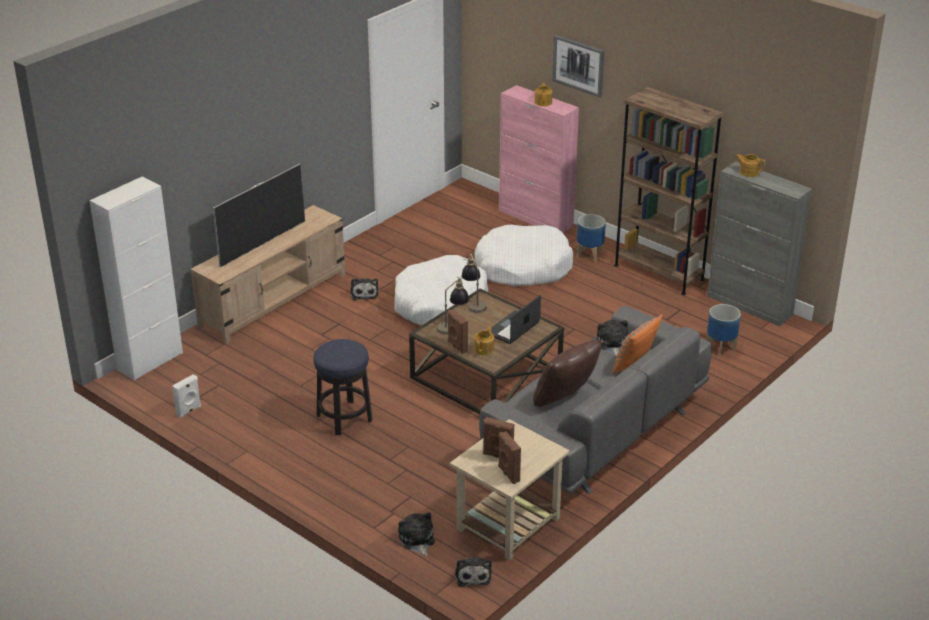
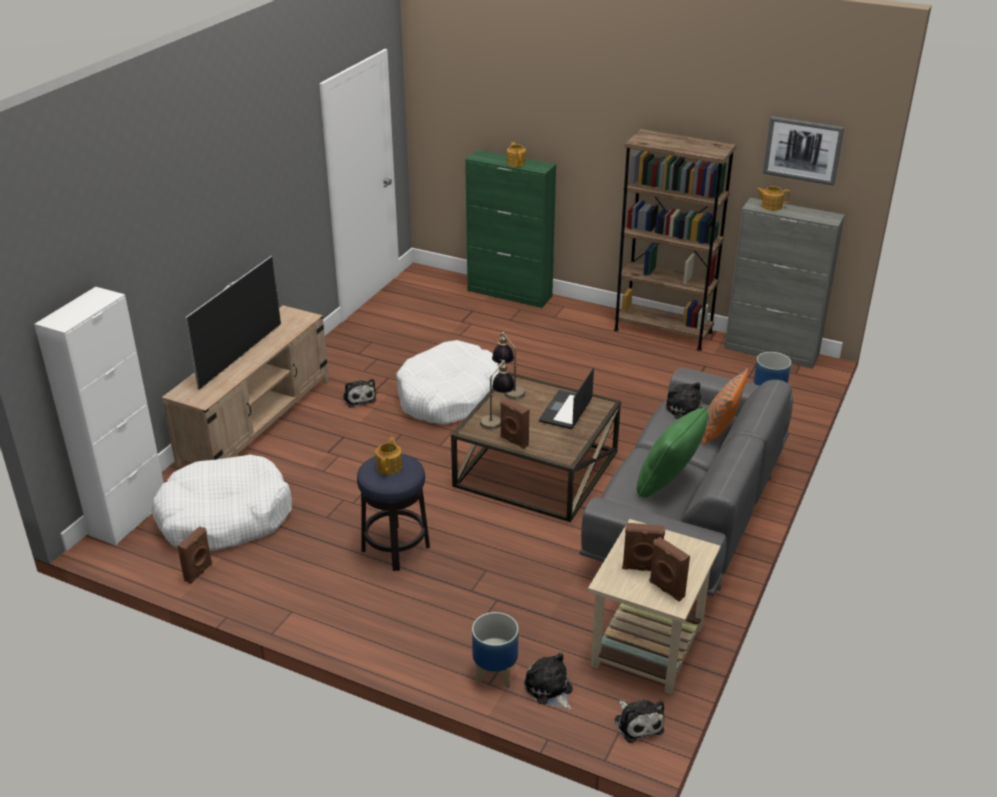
camera: 15 degrees left, 0 degrees up
white speaker [172,374,201,418] -> brown speaker [177,526,212,584]
white dog bed [474,225,573,286] -> white dog bed moved to [152,455,292,551]
teapot [474,327,494,355] -> teapot moved to [375,437,402,475]
pink cabinet [499,85,579,233] -> green cabinet [465,150,556,308]
brown pillow [533,340,602,407] -> green pillow [636,408,708,497]
picture [552,34,604,97] -> picture moved to [763,116,844,186]
planter [577,214,606,261] -> planter moved to [472,612,518,689]

